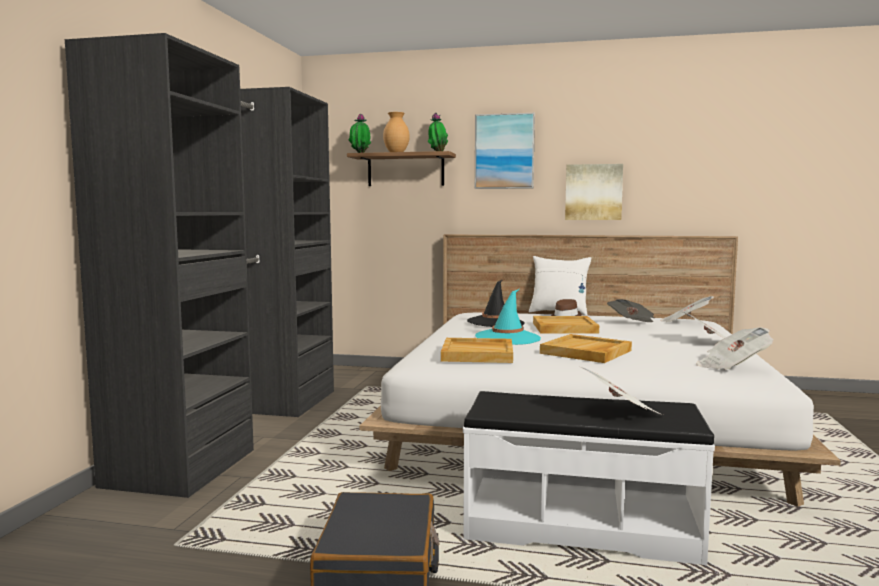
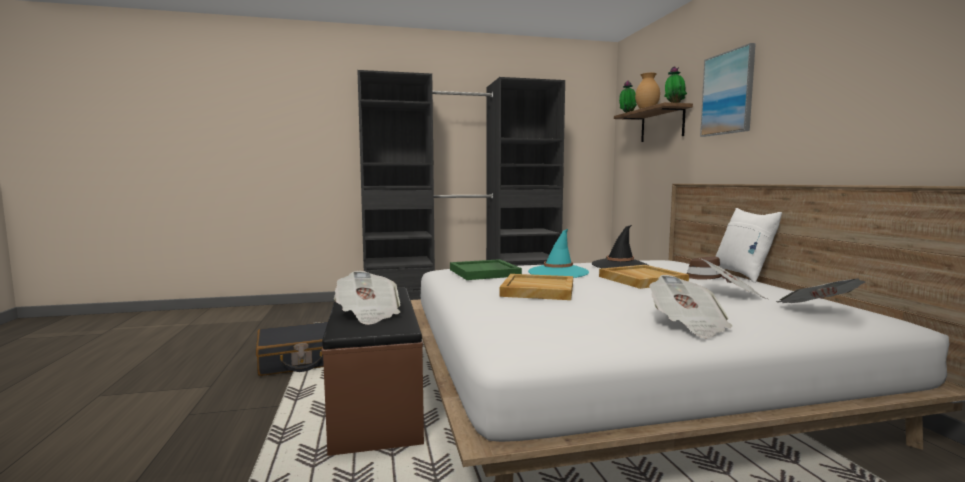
camera: 65 degrees right, 0 degrees up
beige tray [441,338,513,363] -> green tray [450,259,522,280]
white bench [463,391,715,565] -> brown bench [322,288,424,456]
picture [565,164,623,220] -> none
newspaper [696,327,773,370] -> none

